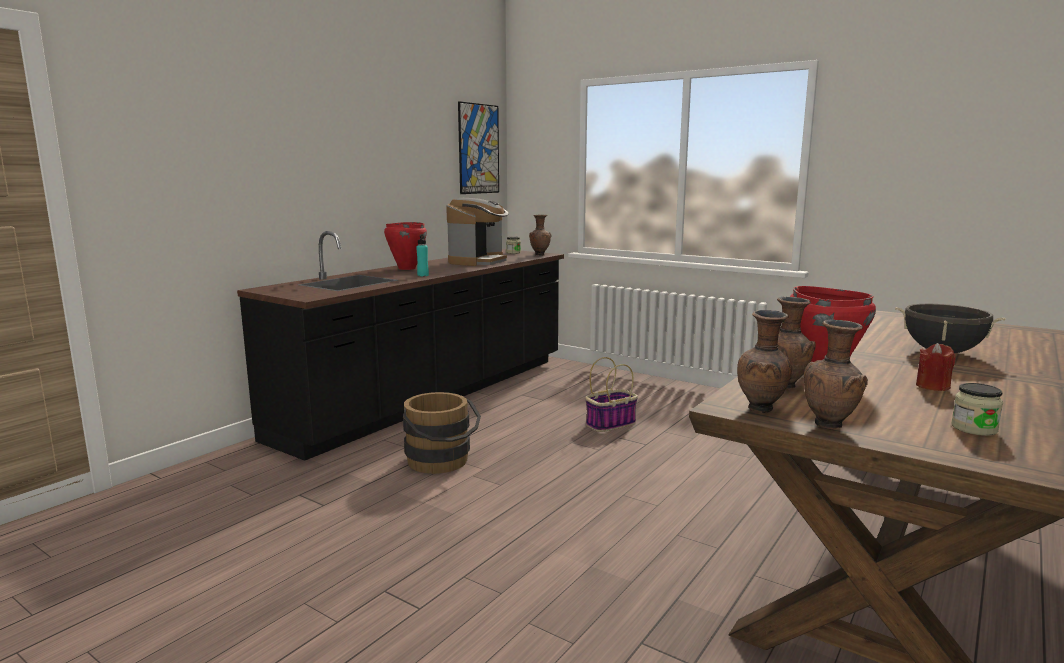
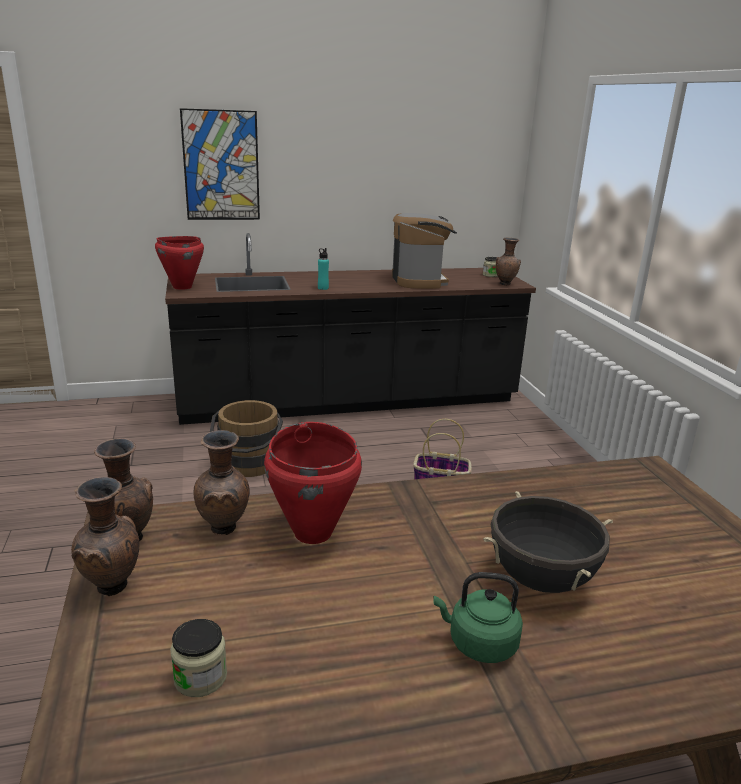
camera: 40 degrees right, 10 degrees up
red cooking pot [384,222,427,270] -> red cooking pot moved to [155,236,204,290]
coffee machine [446,198,508,266] -> coffee machine turned 75 degrees counterclockwise [392,213,457,289]
picture [458,101,499,194] -> picture moved to [180,108,260,220]
red candle [916,343,956,391] -> none
none -> green kettle [433,572,523,663]

